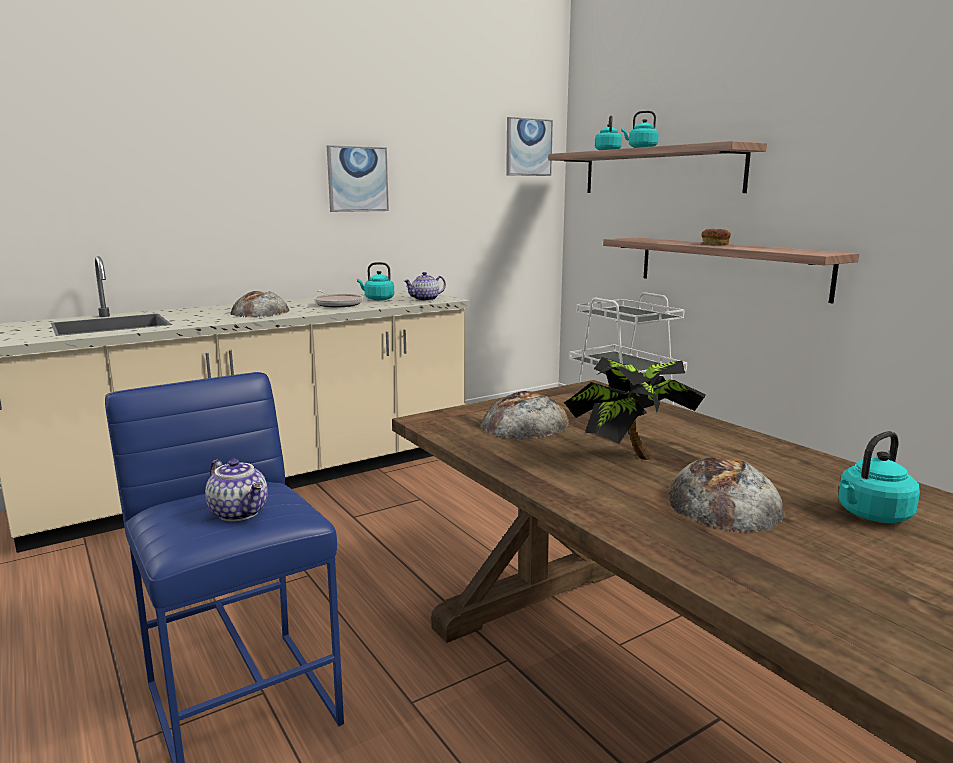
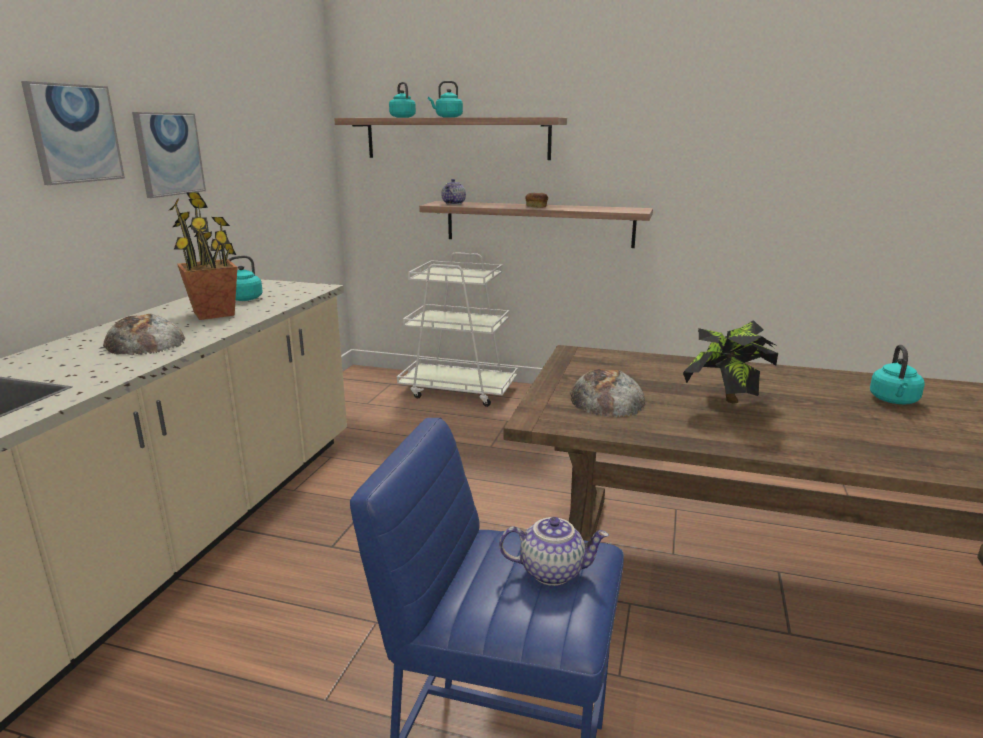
camera: 40 degrees left, 5 degrees up
frying pan [314,290,363,307] -> potted plant [170,192,237,320]
teapot [404,272,446,301] -> teapot moved to [441,179,466,205]
picture [506,117,553,176] -> picture moved to [21,81,125,185]
bread [668,457,784,533] -> none

